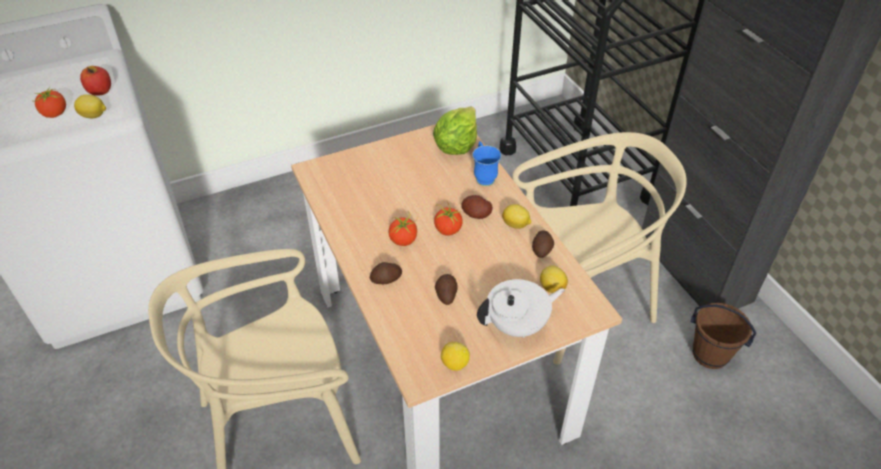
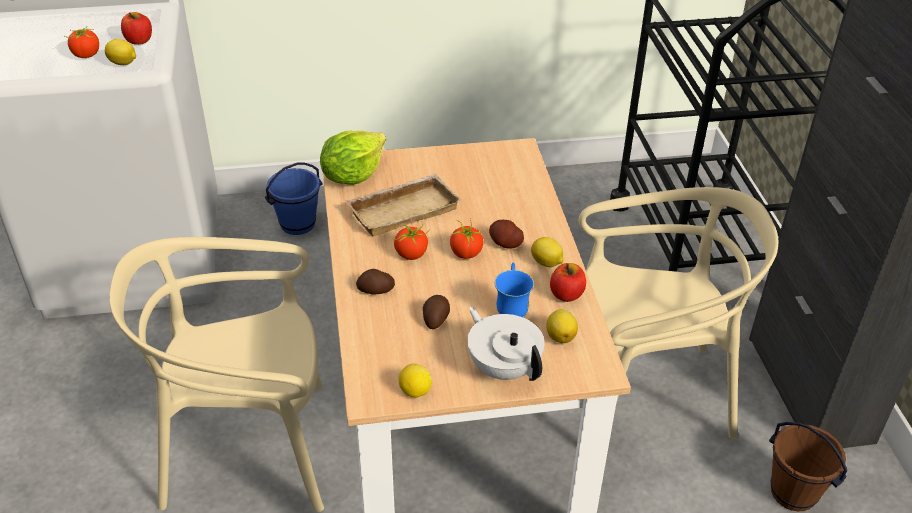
camera: 15 degrees right, 5 degrees down
lettuce [433,106,477,155] -> lettuce moved to [320,131,386,185]
blue mug [472,141,502,186] -> blue mug moved to [495,263,534,318]
white teapot [477,279,565,338] -> white teapot turned 120 degrees counterclockwise [467,306,544,381]
potato [532,230,554,258] -> apple [550,263,586,302]
none -> blue bucket [265,162,323,235]
none -> beige tray [345,174,461,236]

